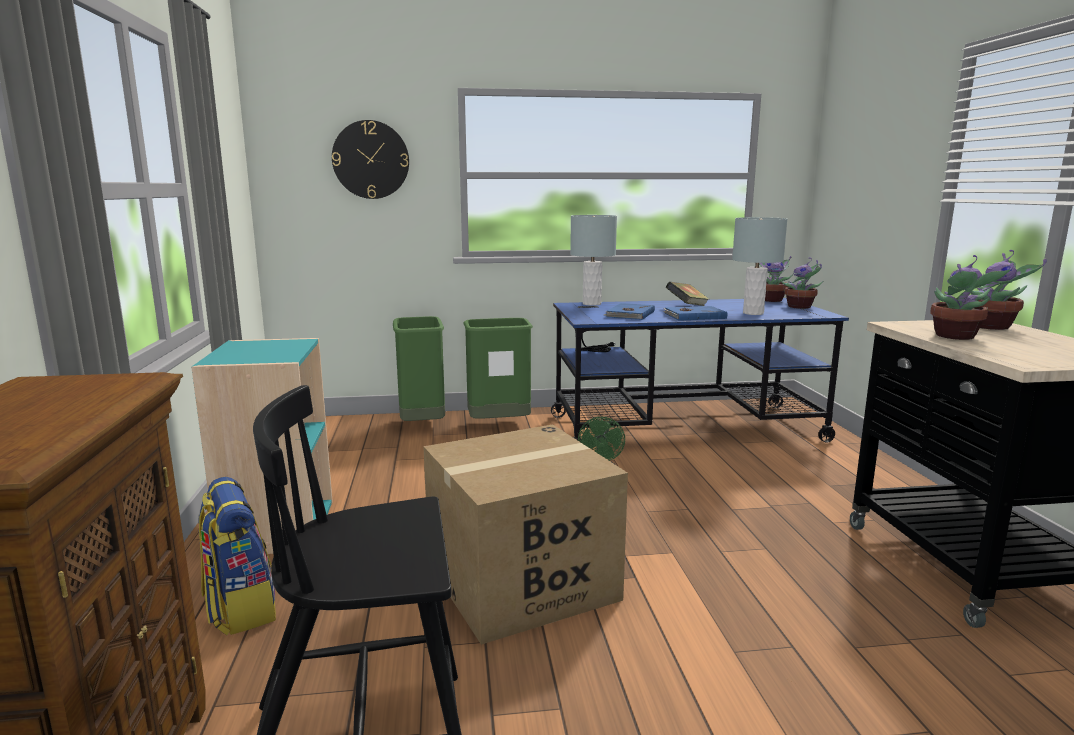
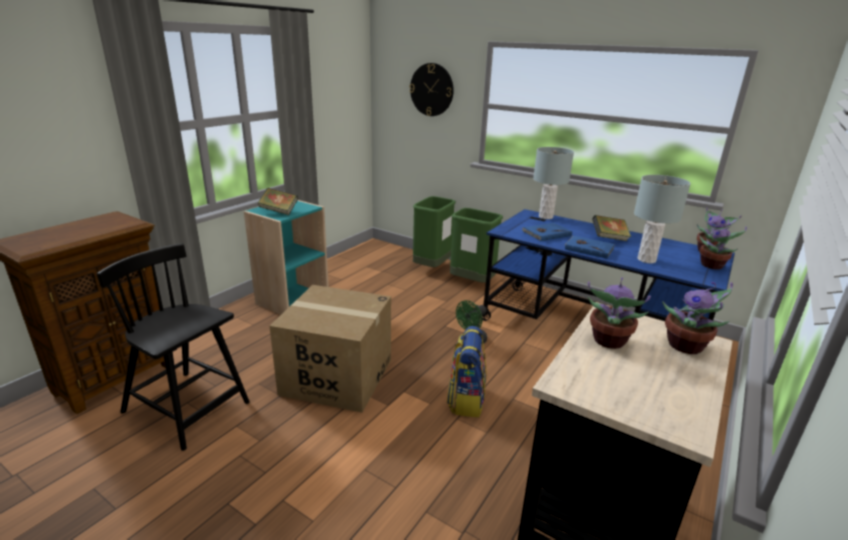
camera: 40 degrees right, 10 degrees up
backpack [199,477,276,635] -> backpack moved to [447,326,487,417]
none -> book [258,188,298,215]

